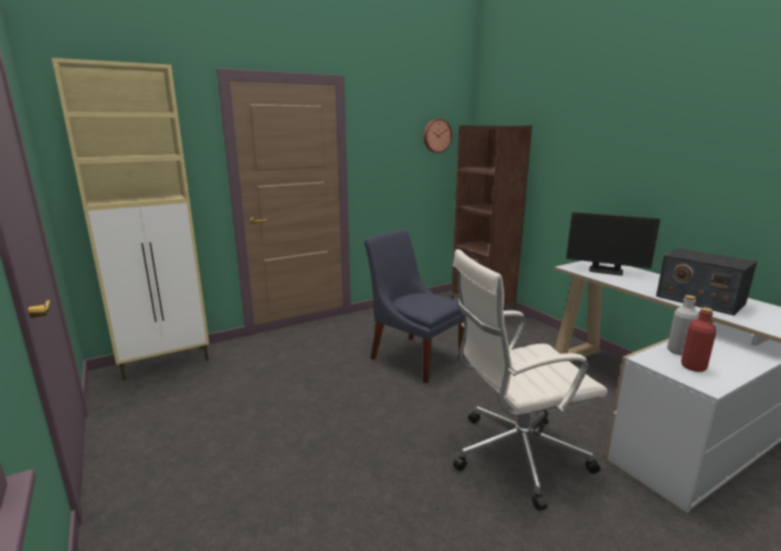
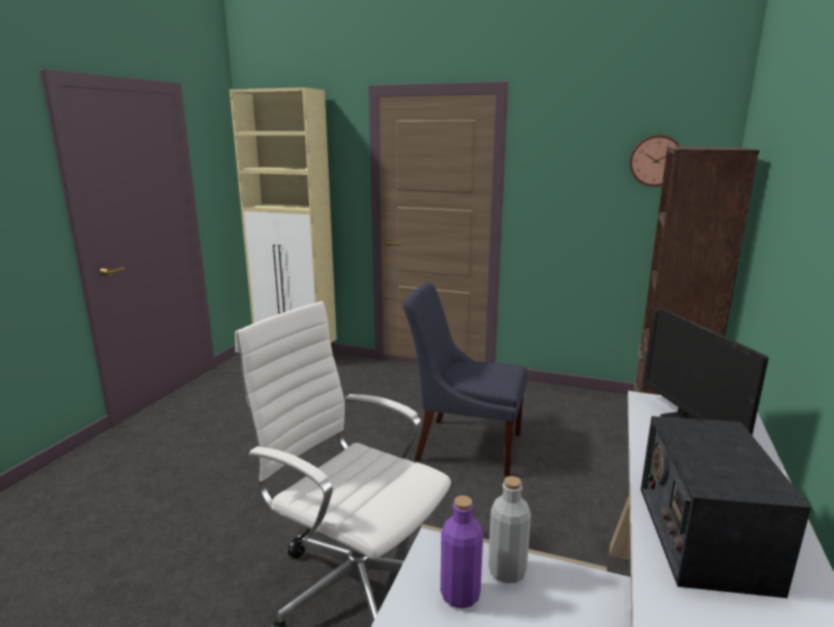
camera: 50 degrees right, 0 degrees up
blue chair [364,229,464,383] -> blue chair turned 75 degrees counterclockwise [403,283,527,476]
red bottle [681,307,716,372] -> purple bottle [440,495,483,609]

